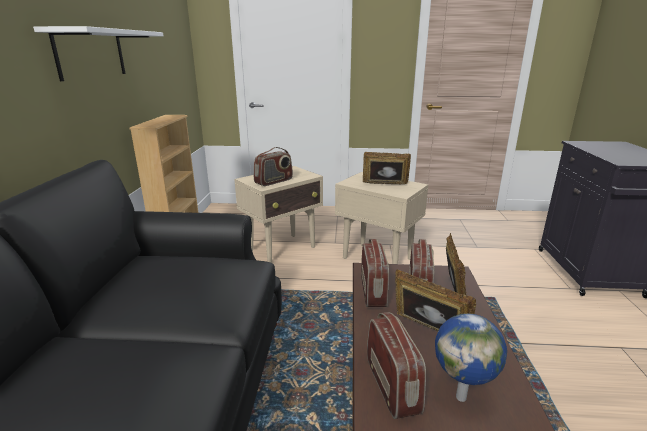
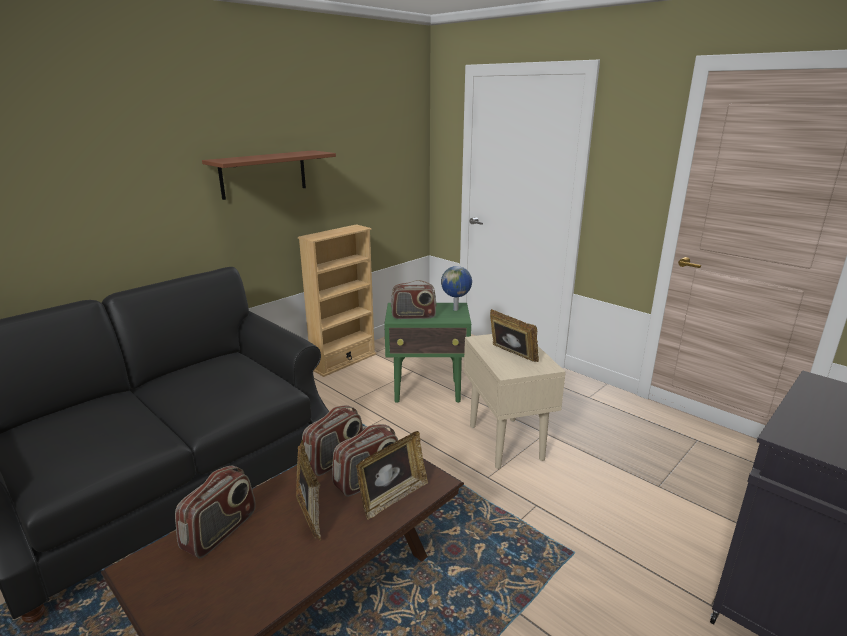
camera: 40 degrees right, 0 degrees up
white shelf [33,26,164,81] -> brown shelf [202,150,336,200]
beige side table [234,166,323,263] -> green side table [384,303,471,403]
globe [435,313,507,402] -> globe moved to [441,266,472,311]

